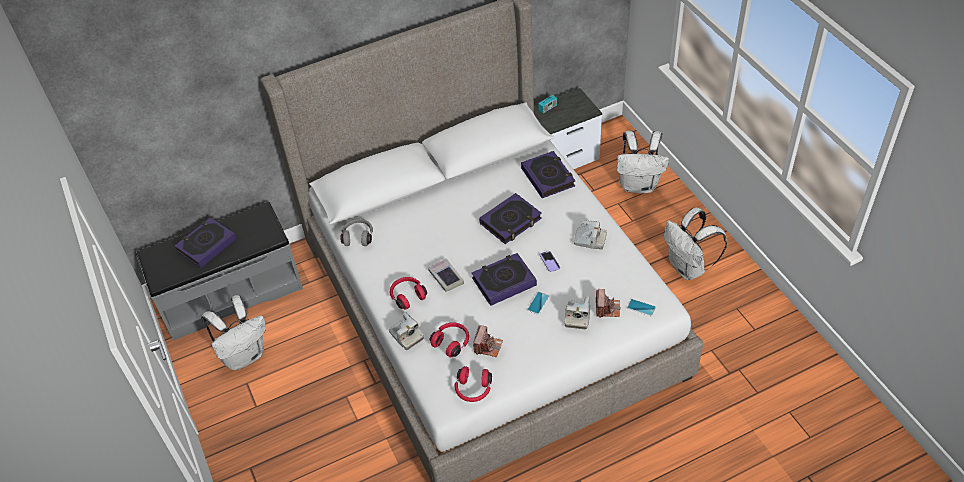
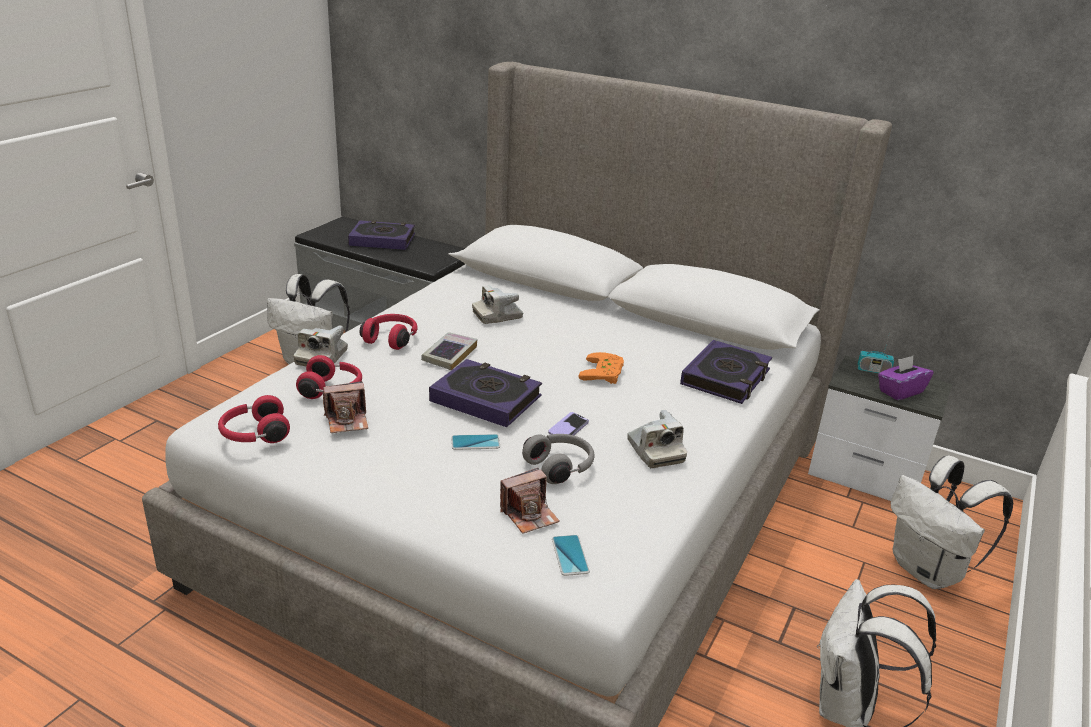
camera: 50 degrees right, 20 degrees down
grey headphones [340,219,373,246] -> grey headphones moved to [522,434,595,484]
book [479,193,542,244] -> orange game controller [578,352,624,384]
camera [564,297,590,329] -> camera moved to [472,285,524,324]
none -> purple tissue box [878,356,934,400]

